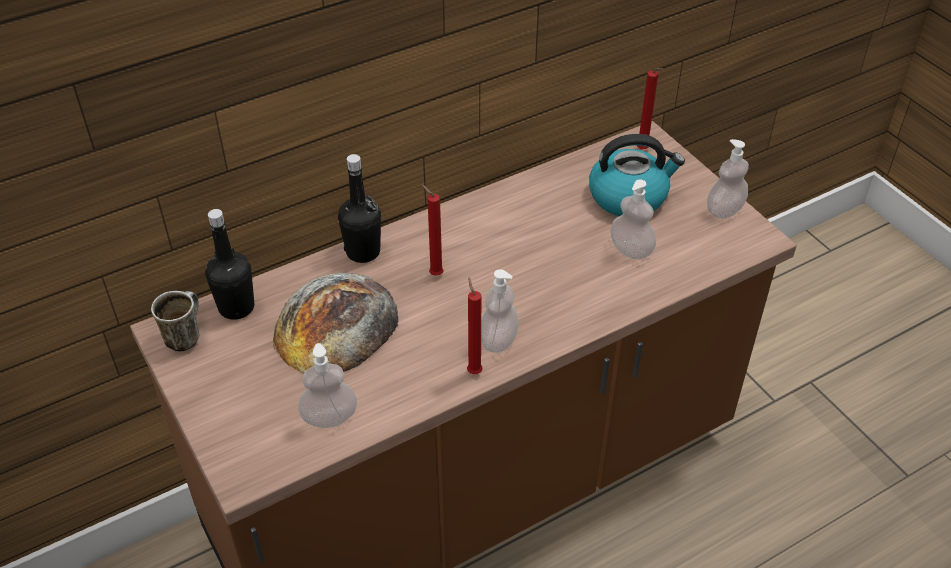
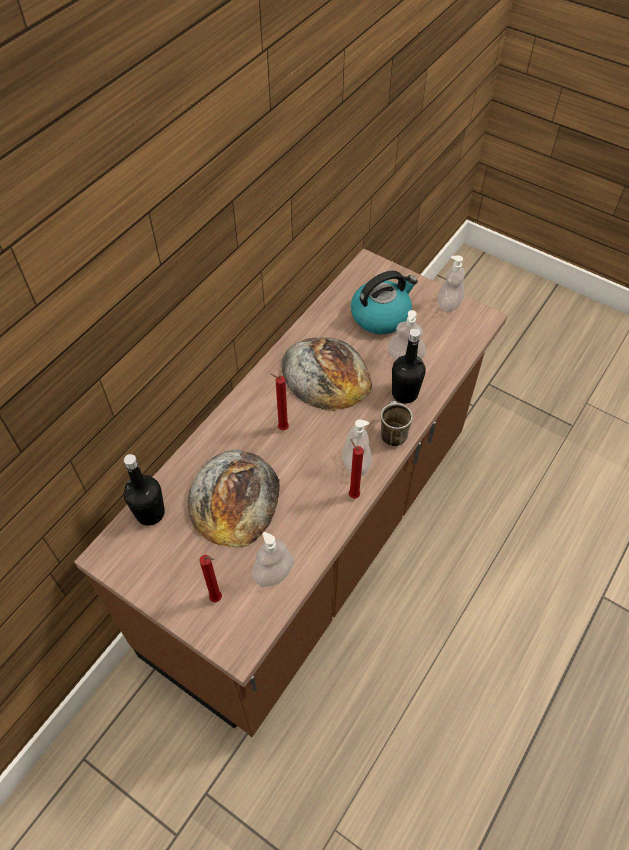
camera: 25 degrees left, 10 degrees up
mug [151,291,200,352] -> mug moved to [381,401,413,447]
black bottle [338,154,381,263] -> black bottle moved to [392,328,425,403]
red candle [637,68,663,150] -> red candle moved to [199,555,222,602]
none -> bread [282,337,372,411]

